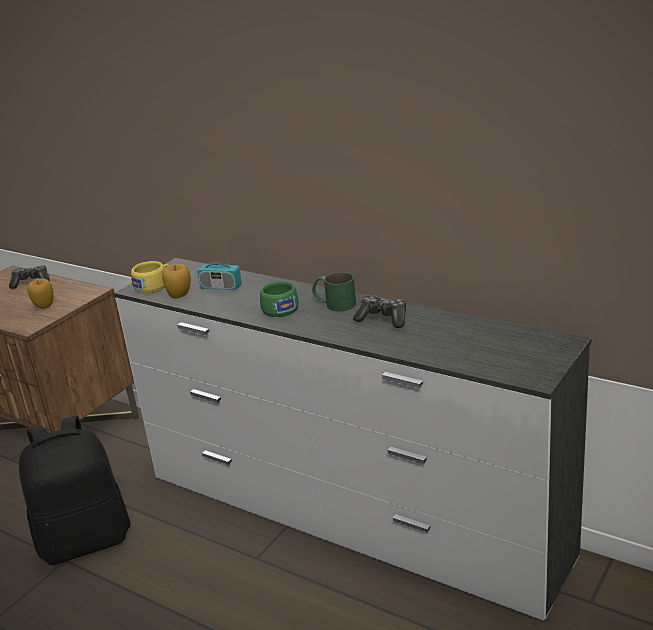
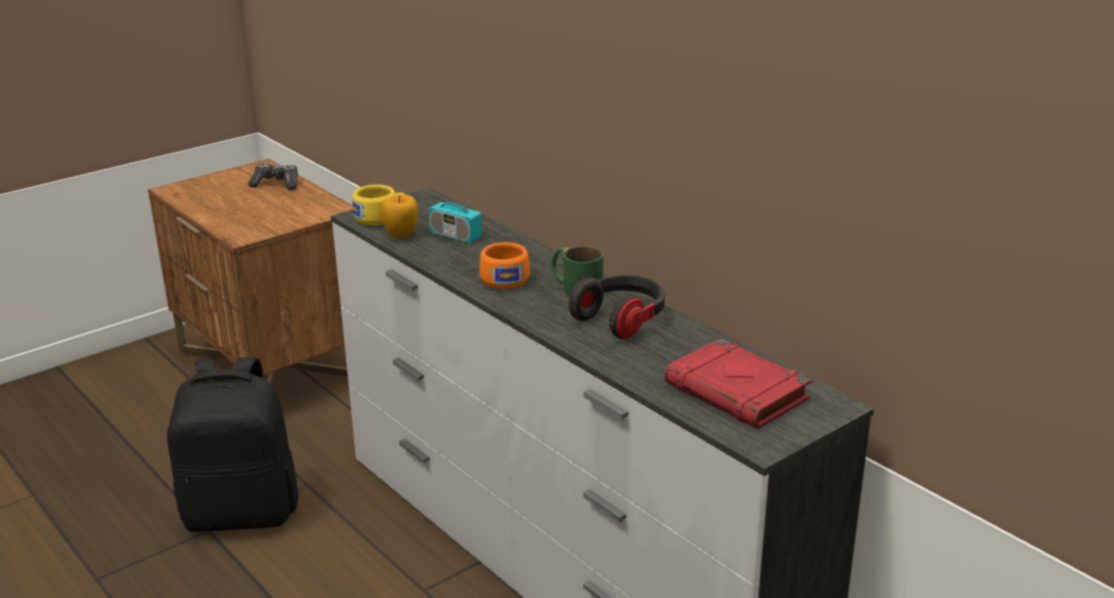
camera: 15 degrees right, 0 degrees up
apple [27,278,53,309] -> none
green cup [260,281,299,317] -> orange cup [479,242,530,289]
game controller [353,295,406,328] -> headphones [569,275,665,339]
none -> red book [664,339,811,429]

